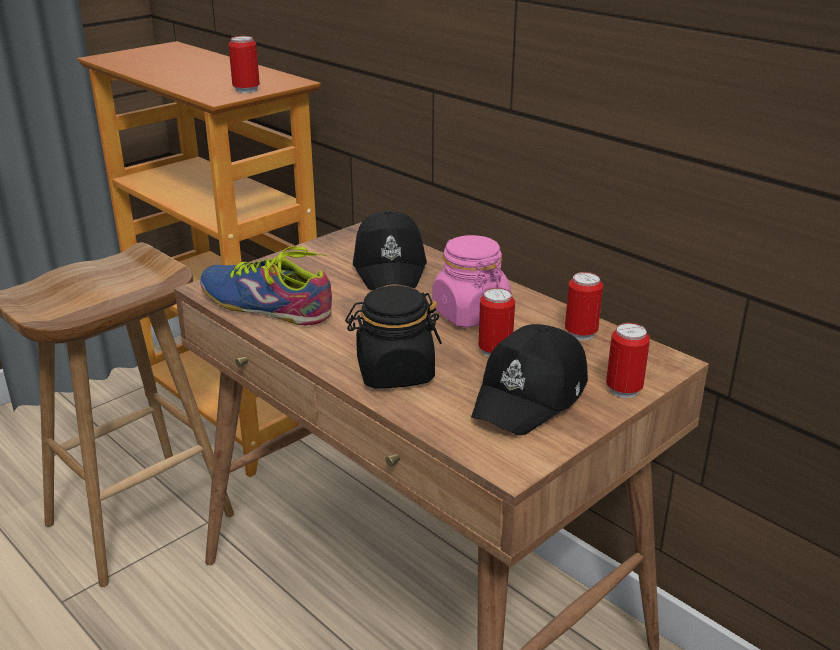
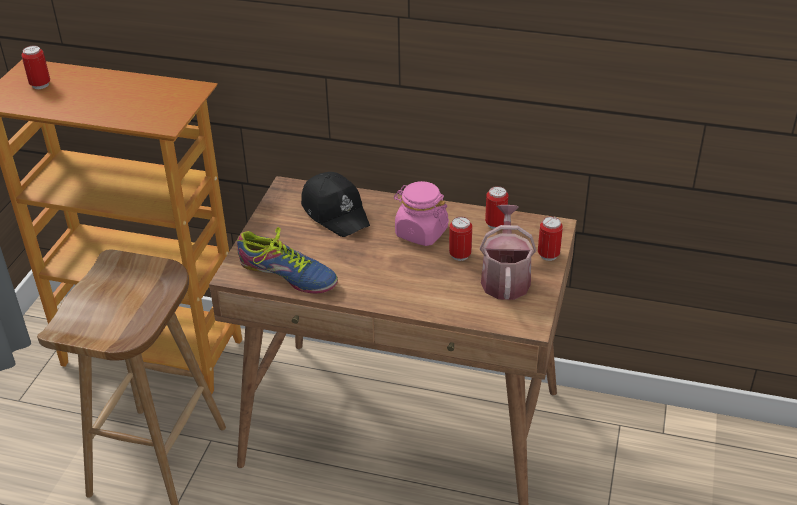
camera: 30 degrees left, 10 degrees up
shoe [200,246,332,325] -> shoe turned 150 degrees counterclockwise [237,227,338,294]
can [229,36,260,93] -> can moved to [21,45,50,89]
black jar [345,286,442,388] -> none
black cap [471,324,588,436] -> watering can [480,205,536,300]

